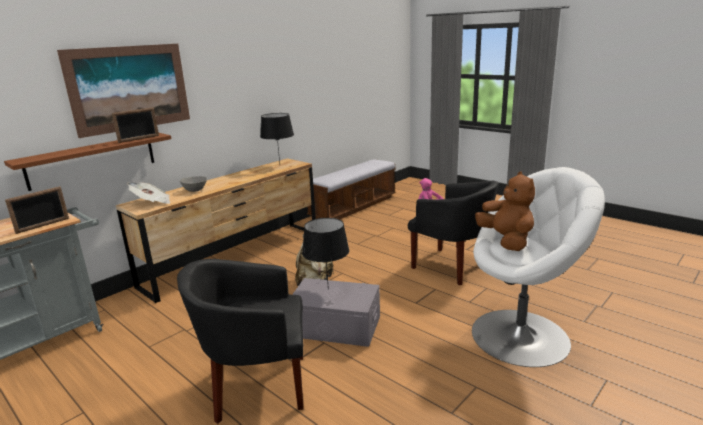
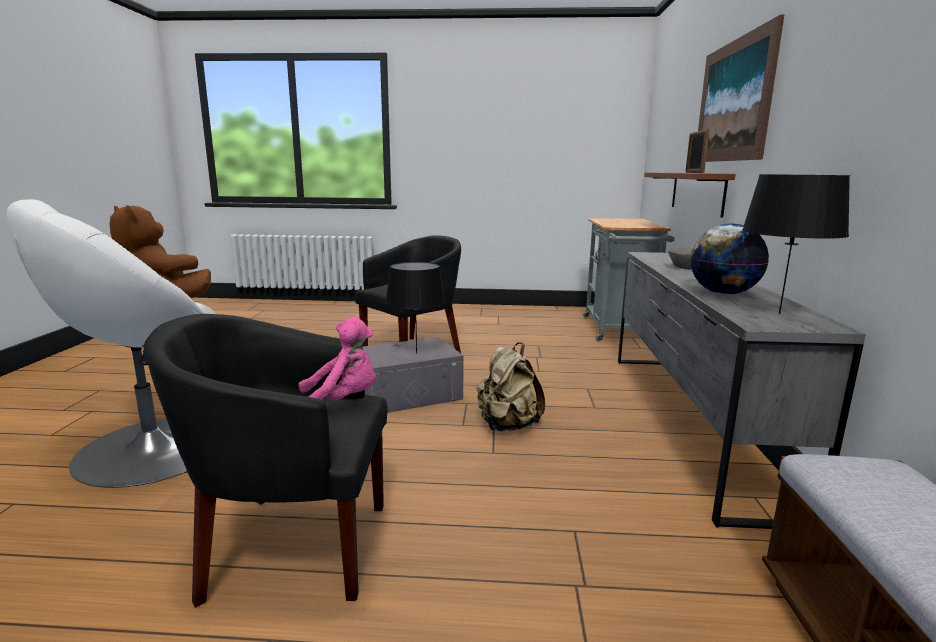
camera: 140 degrees right, 5 degrees down
picture frame [5,186,69,234] -> none
brown dresser [116,158,316,303] -> grey dresser [618,252,866,529]
newspaper [127,182,170,204] -> none
none -> globe [690,224,769,295]

